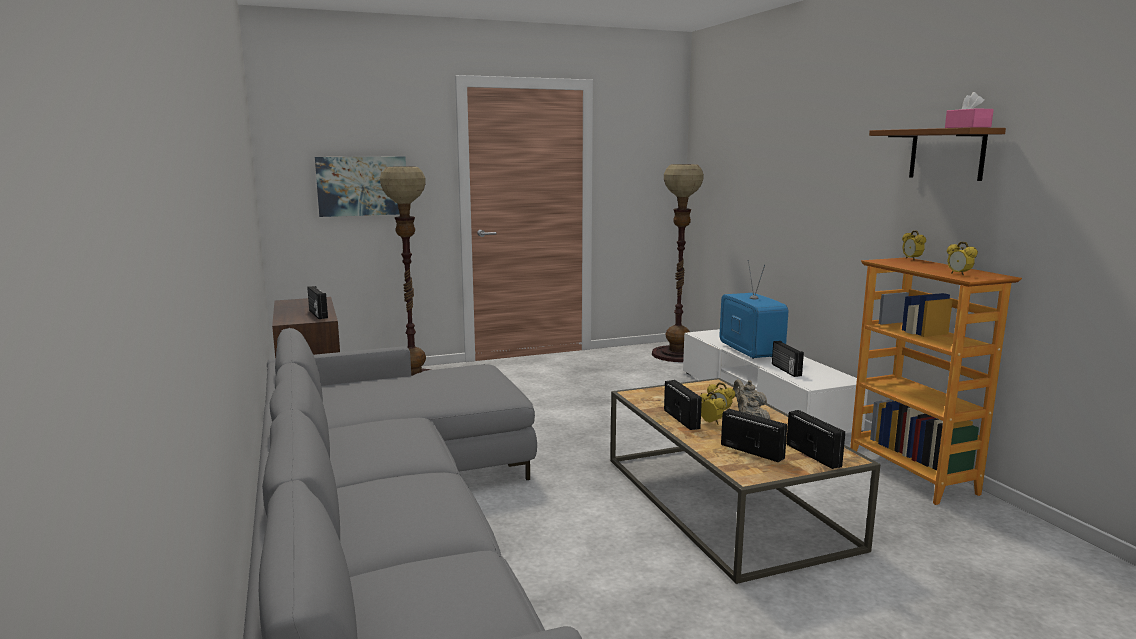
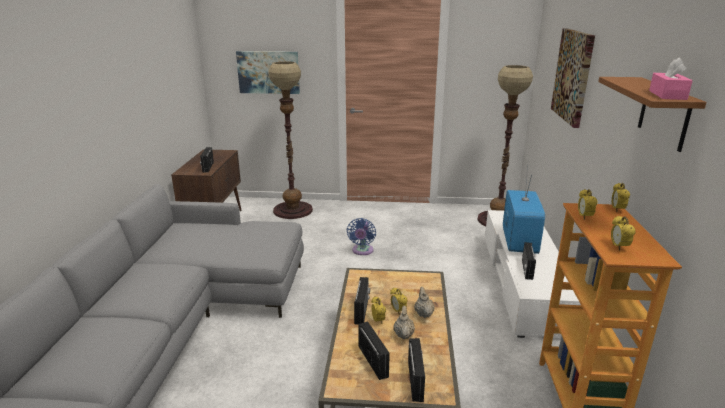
camera: 25 degrees right, 10 degrees up
none -> blue fan [347,218,376,255]
none -> picture [551,28,595,128]
none -> alarm clock [578,189,598,220]

